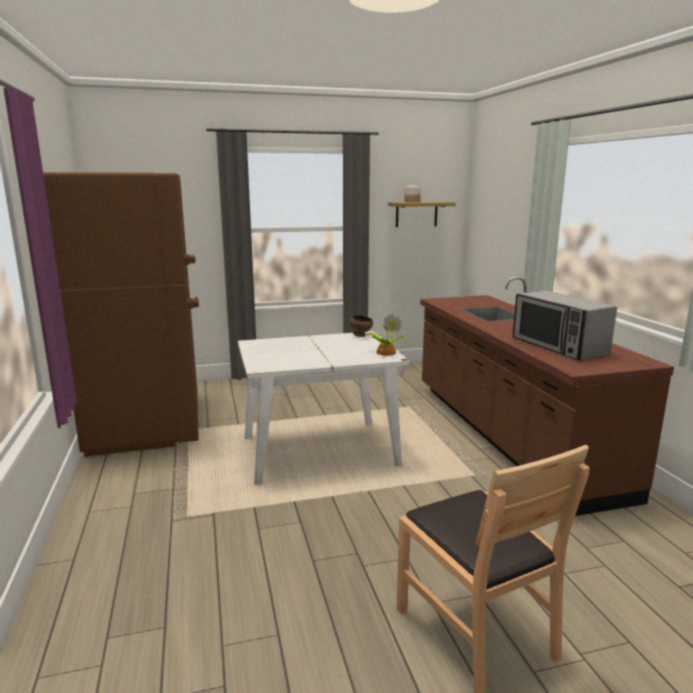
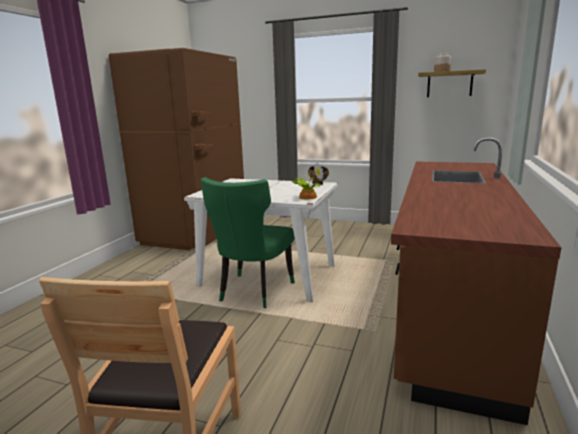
camera: 35 degrees right, 0 degrees up
microwave [512,290,617,360] -> none
none -> green chair [201,177,295,308]

